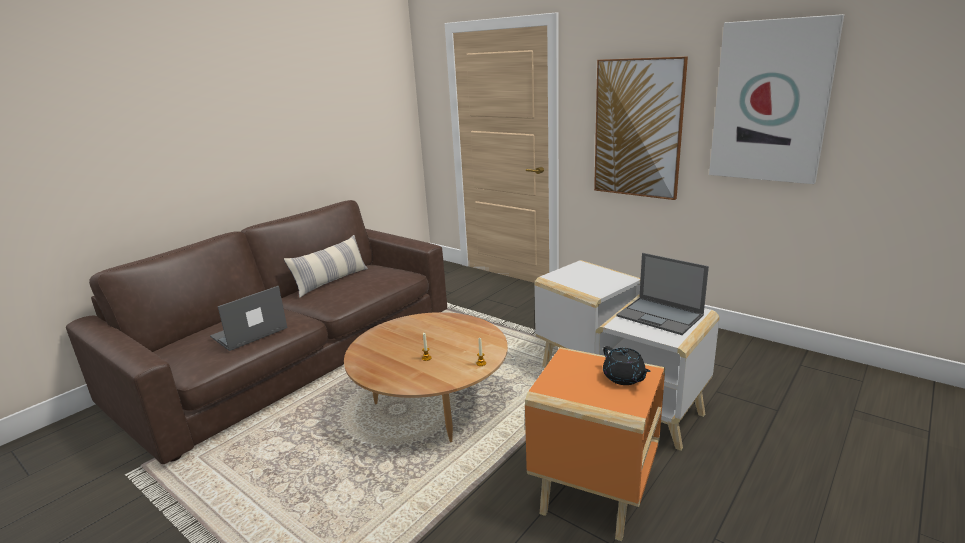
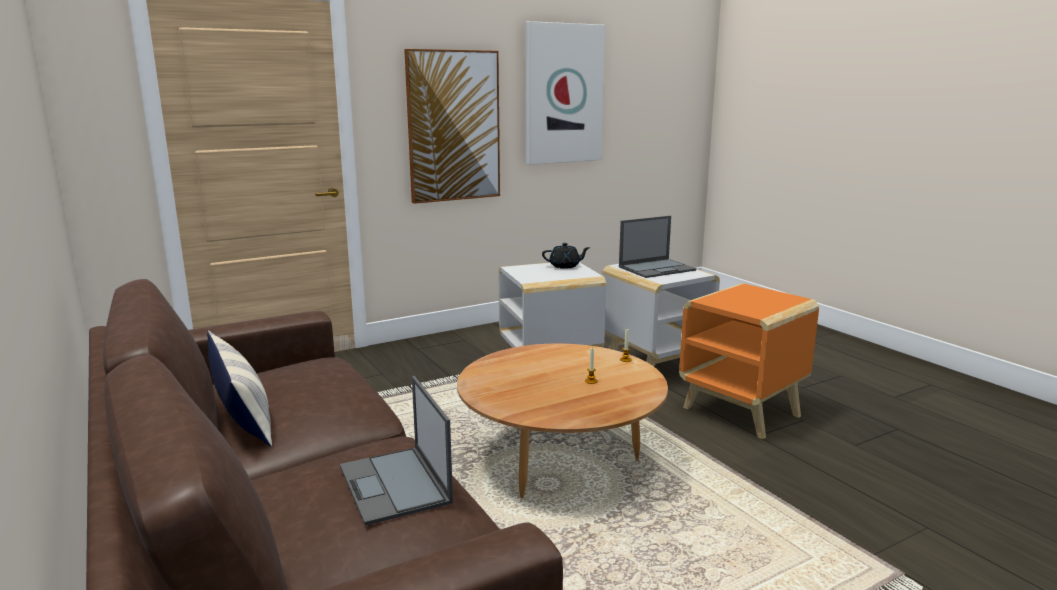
camera: 70 degrees left, 5 degrees down
black teapot [603,346,651,385] -> black teapot moved to [542,243,590,269]

